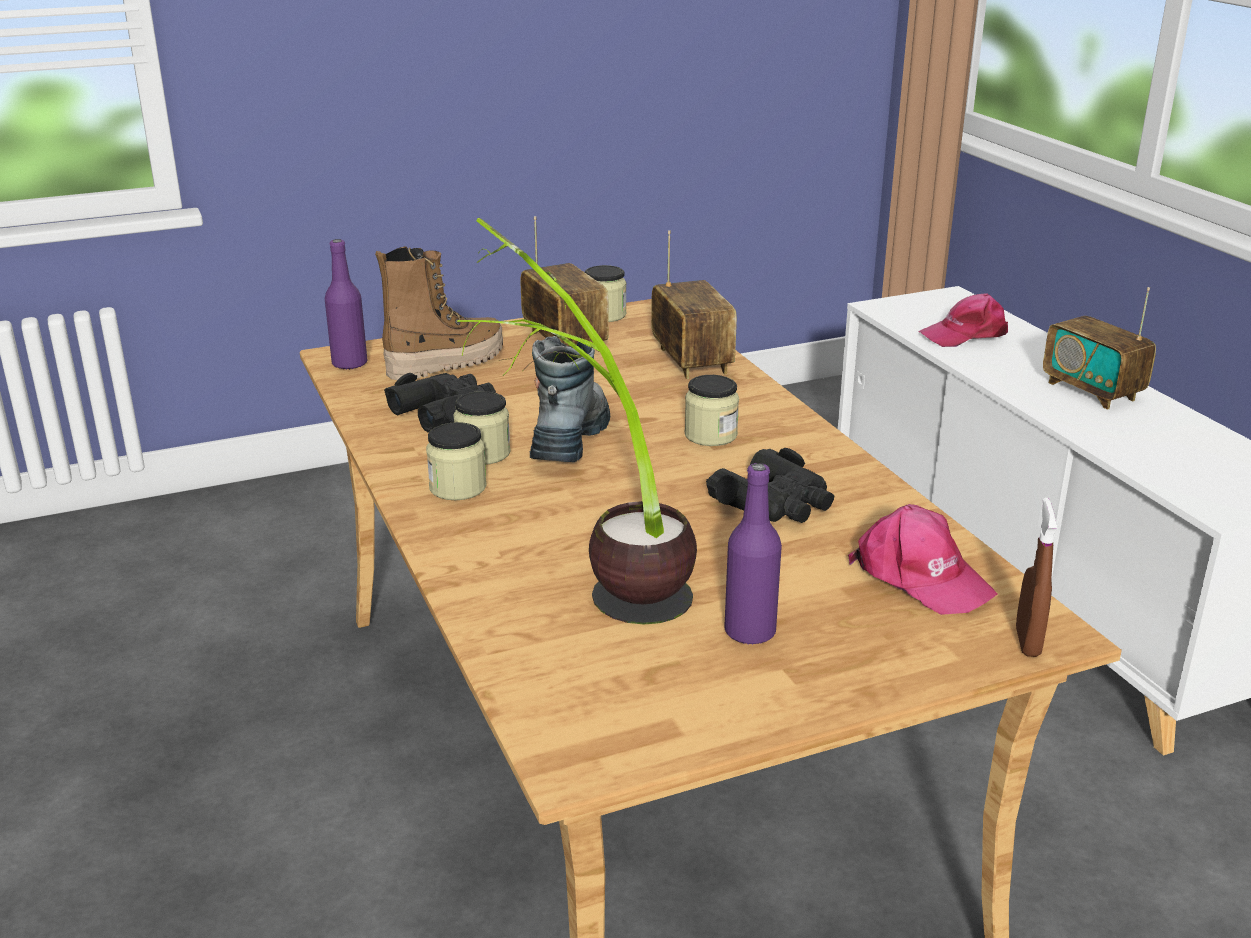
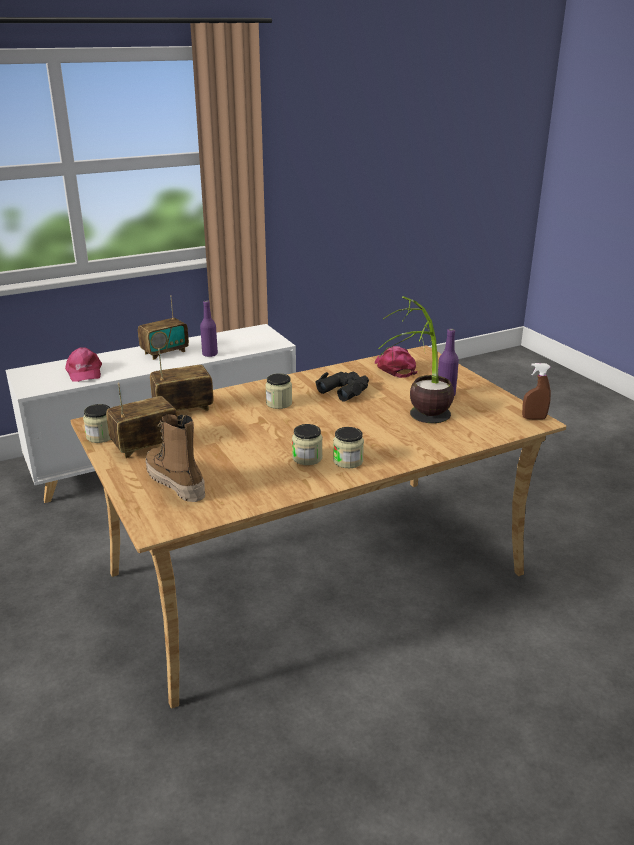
camera: 95 degrees left, 0 degrees up
purple bottle [325,239,367,370] -> purple bottle moved to [200,300,218,357]
black binoculars [384,373,496,433] -> none
boot [530,336,610,462] -> none
pink cap [848,504,998,615] -> pink cap turned 60 degrees counterclockwise [375,346,418,378]
brown spray bottle [1016,498,1057,657] -> brown spray bottle moved to [522,363,551,419]

